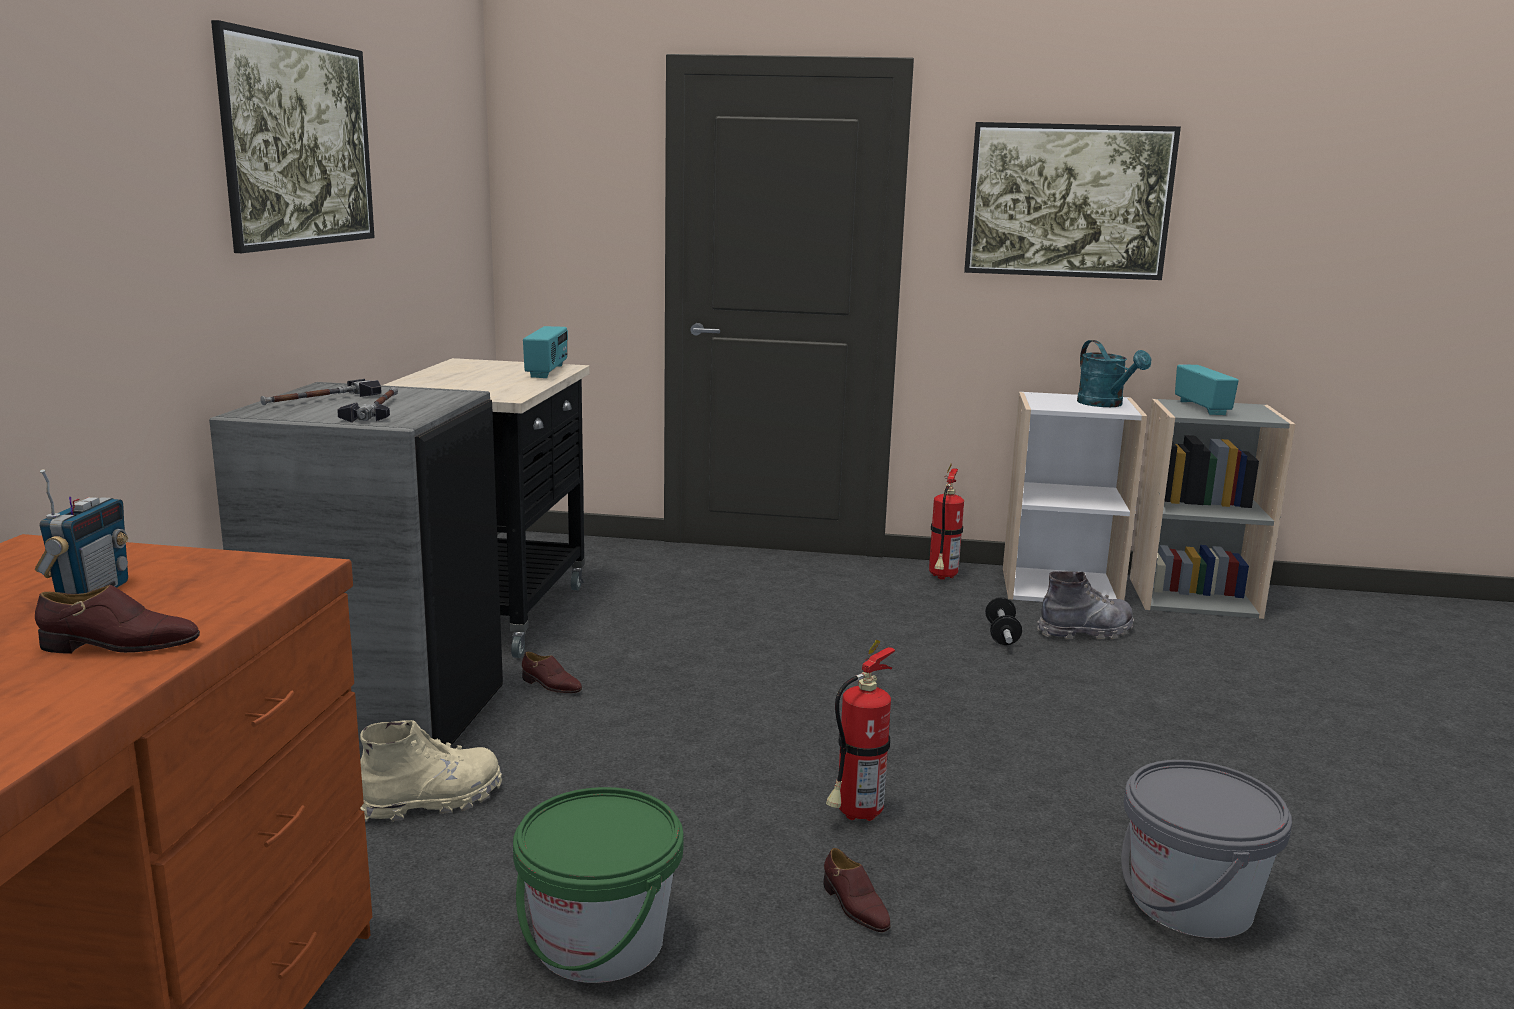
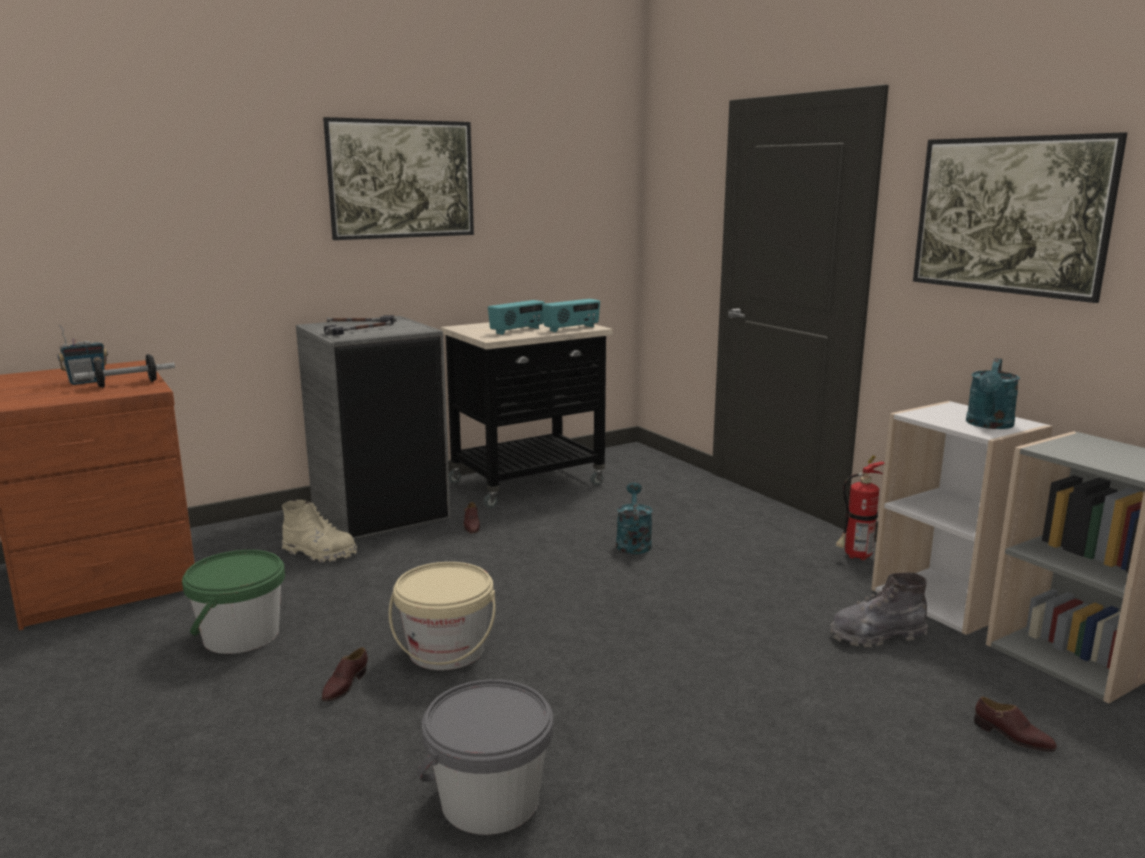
camera: 50 degrees right, 0 degrees up
brown shoe [35,585,200,654] -> brown shoe moved to [974,696,1057,751]
fire extinguisher [826,640,895,821] -> beige bucket [389,562,496,670]
dumbbell [985,597,1022,645] -> dumbbell moved to [73,354,175,388]
grey boot [1037,571,1134,640] -> grey boot turned 135 degrees clockwise [831,573,928,647]
radio [1175,365,1239,415] -> radio moved to [488,300,545,335]
none -> turquoise watering can [616,483,653,554]

